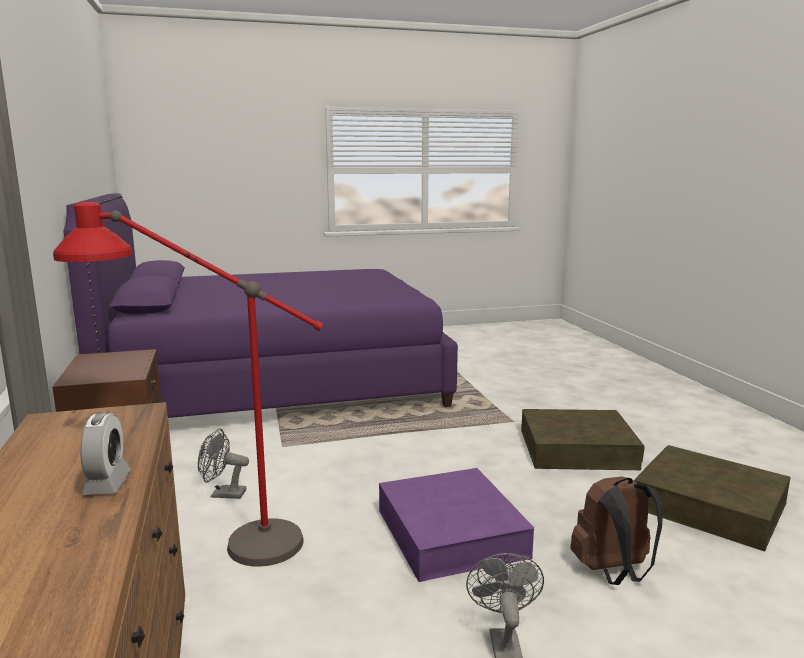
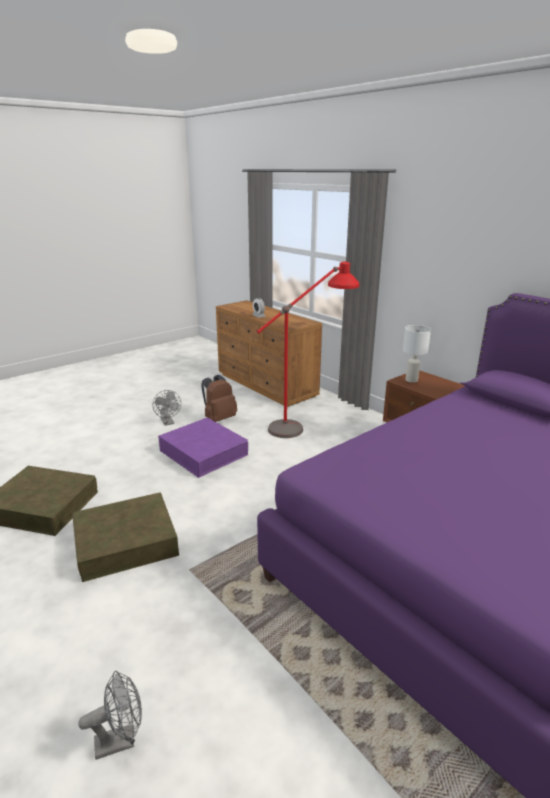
camera: 155 degrees right, 10 degrees up
grey fan [198,429,249,499] -> grey fan moved to [78,671,142,760]
brown backpack [570,476,663,585] -> brown backpack moved to [201,375,237,422]
none -> white table lamp [403,325,431,383]

